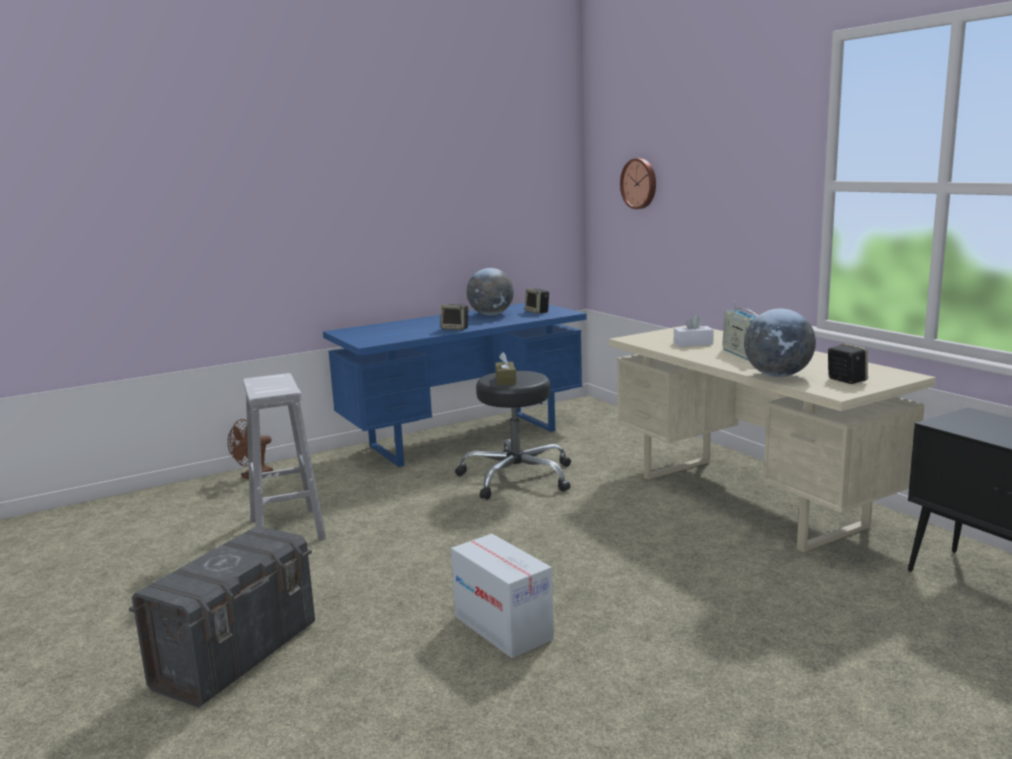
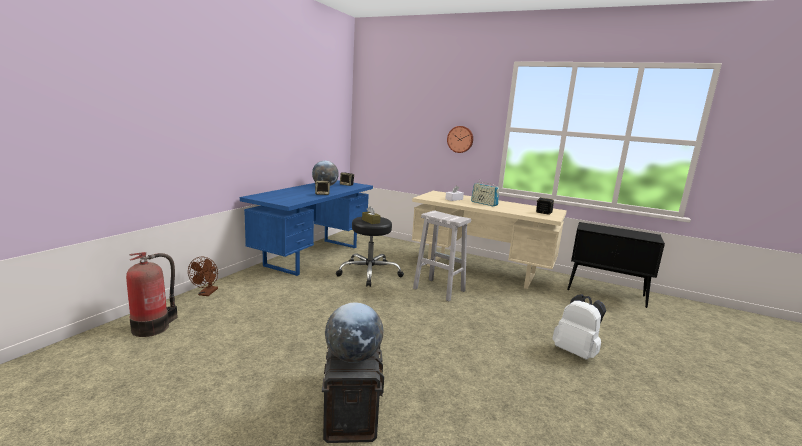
camera: 35 degrees left, 0 degrees up
white stool [243,373,326,540] -> white stool moved to [413,211,471,301]
cardboard box [451,534,554,658] -> none
wall clock [620,158,656,209] -> wall clock moved to [447,126,473,153]
globe [744,308,816,377] -> globe moved to [325,303,383,363]
none -> fire extinguisher [126,252,178,337]
none -> white backpack [552,294,606,360]

